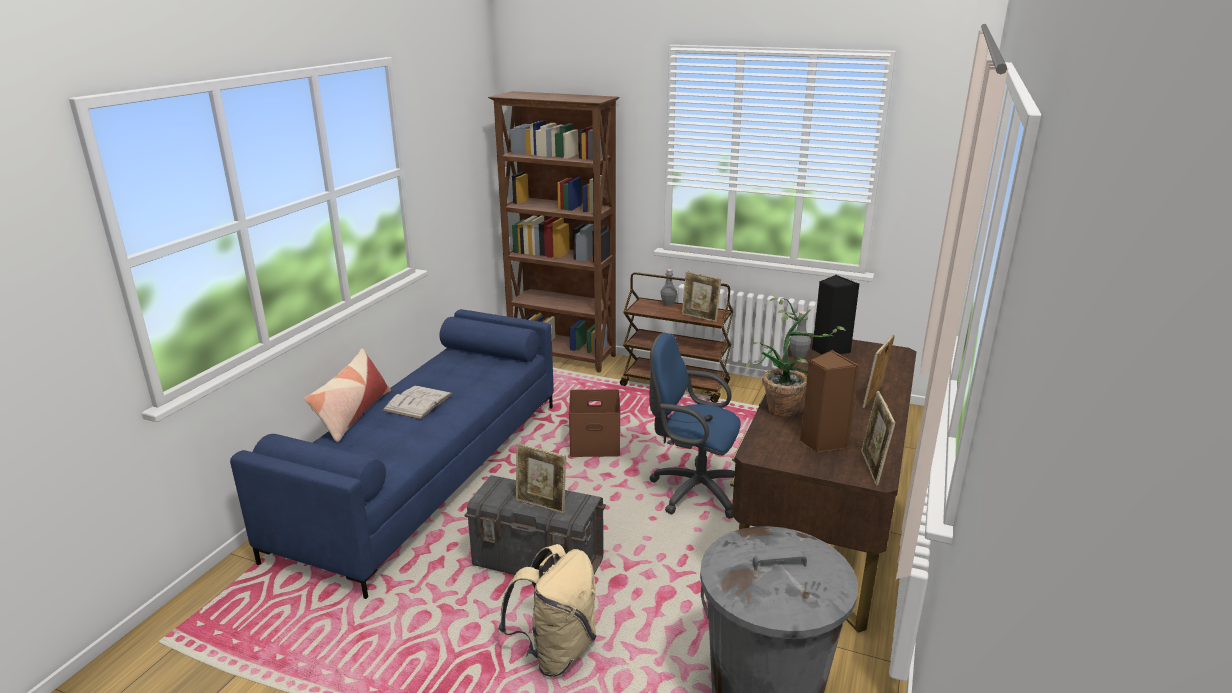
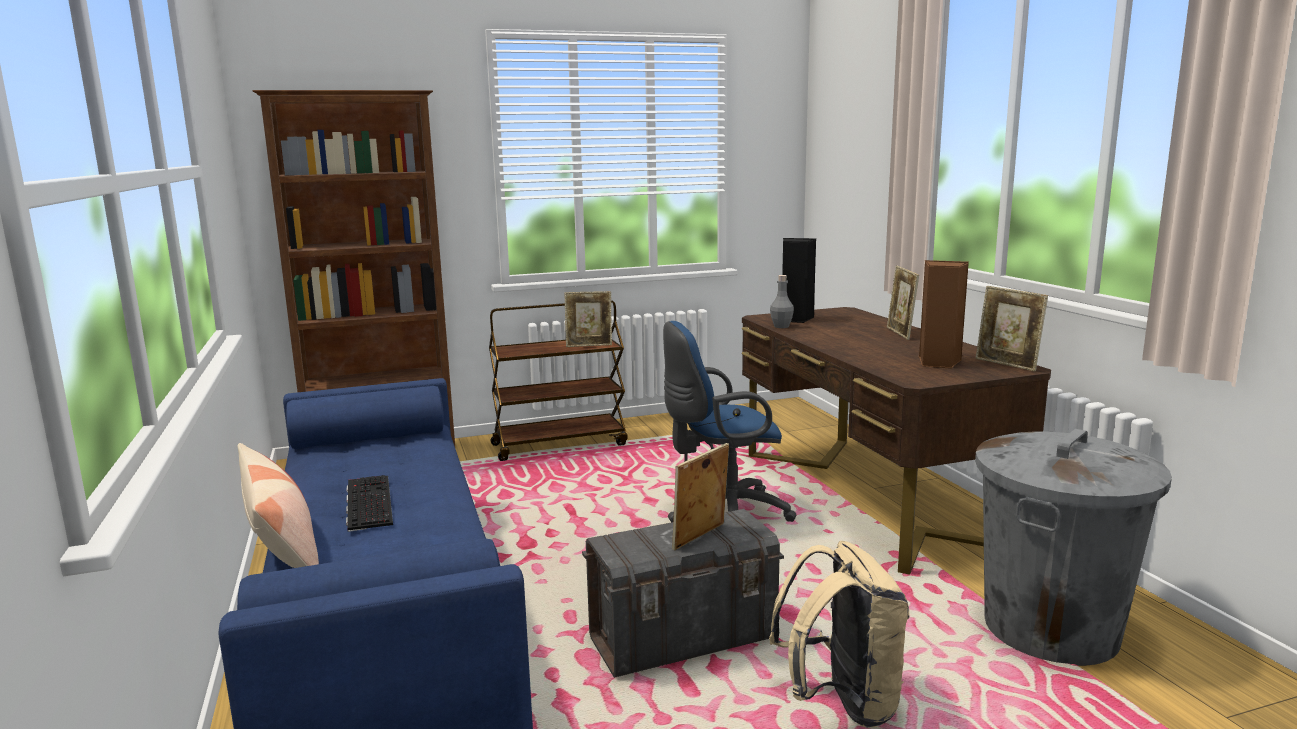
camera: 40 degrees left, 10 degrees down
white book [382,385,453,420] -> keyboard [346,475,393,532]
picture frame [516,443,566,514] -> picture frame turned 150 degrees clockwise [672,443,729,551]
brown storage box [569,389,620,457] -> none
grey bottle [660,269,677,306] -> none
potted plant [746,298,846,417] -> none

